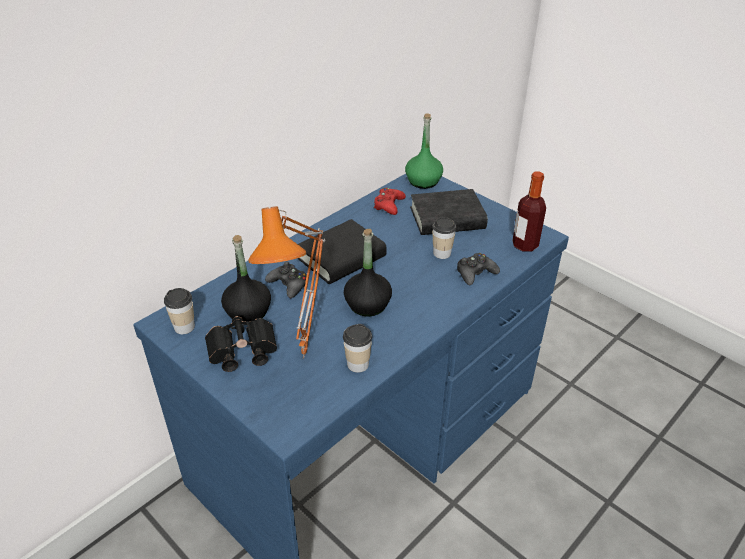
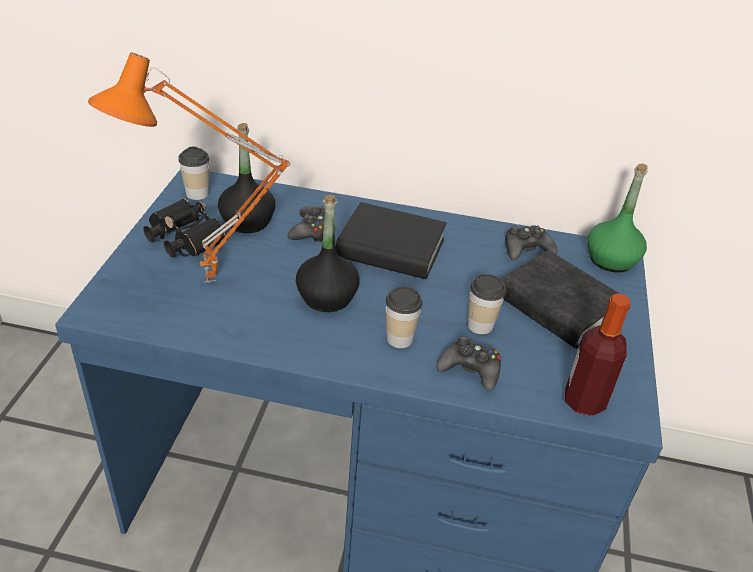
camera: 55 degrees right, 0 degrees up
cup [343,324,372,373] -> cup moved to [385,286,423,348]
red game controller [374,188,406,215] -> black game controller [505,225,557,260]

